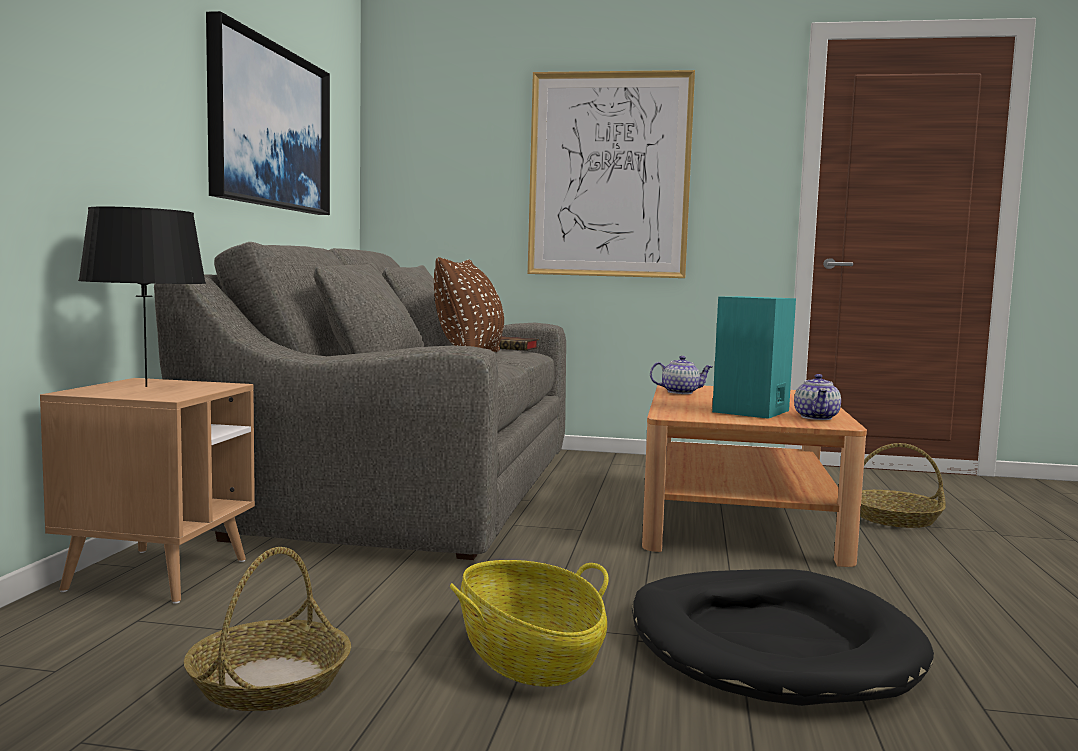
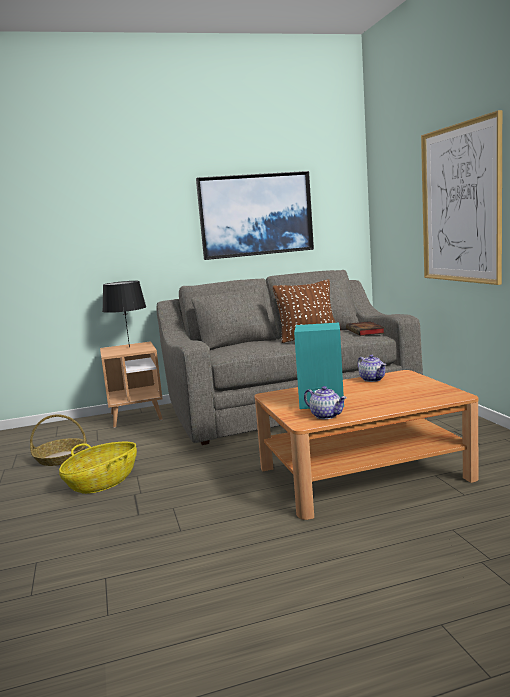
camera: 65 degrees right, 5 degrees up
black dog bed [632,569,934,706] -> none
teapot [794,374,841,420] -> teapot turned 120 degrees counterclockwise [304,386,347,419]
basket [860,443,946,528] -> none

